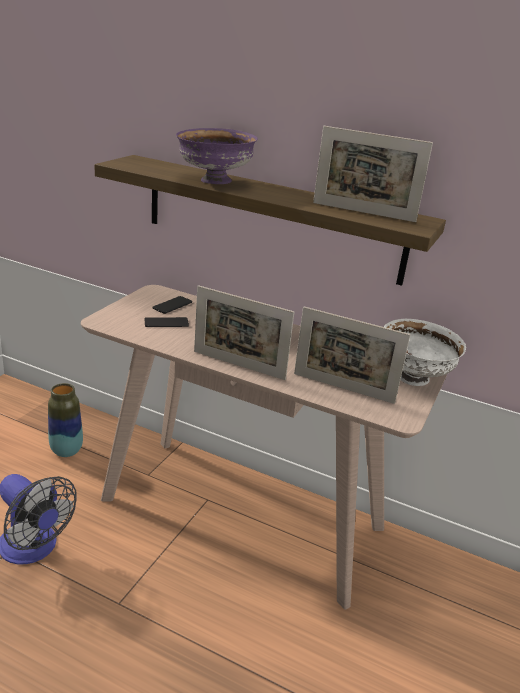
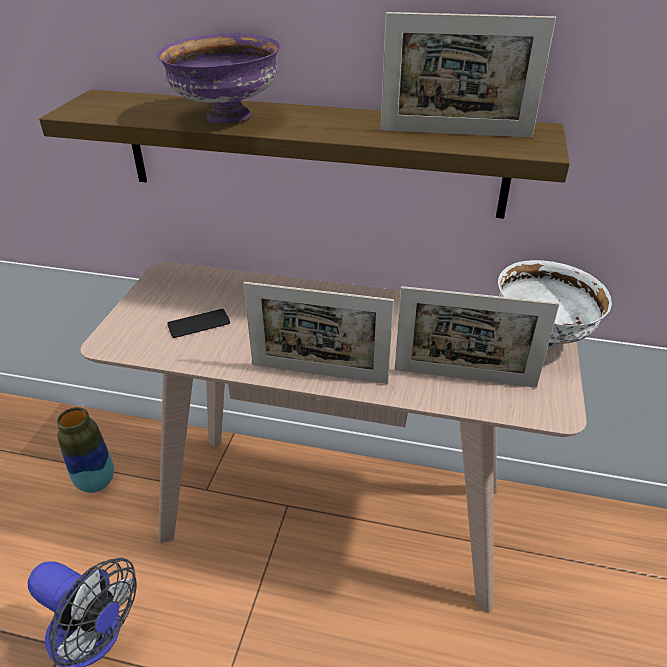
camera: 10 degrees left, 10 degrees up
phone [152,296,192,314] -> none

